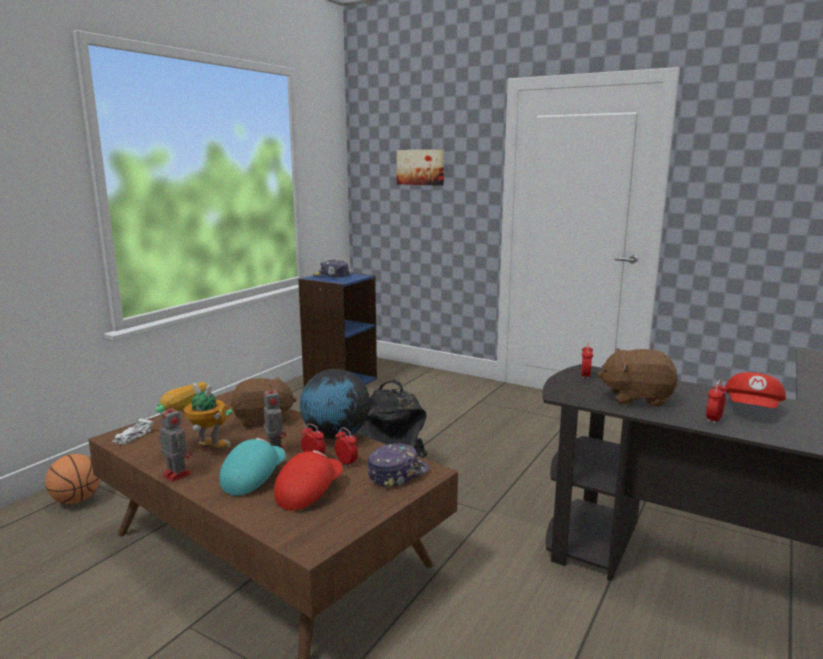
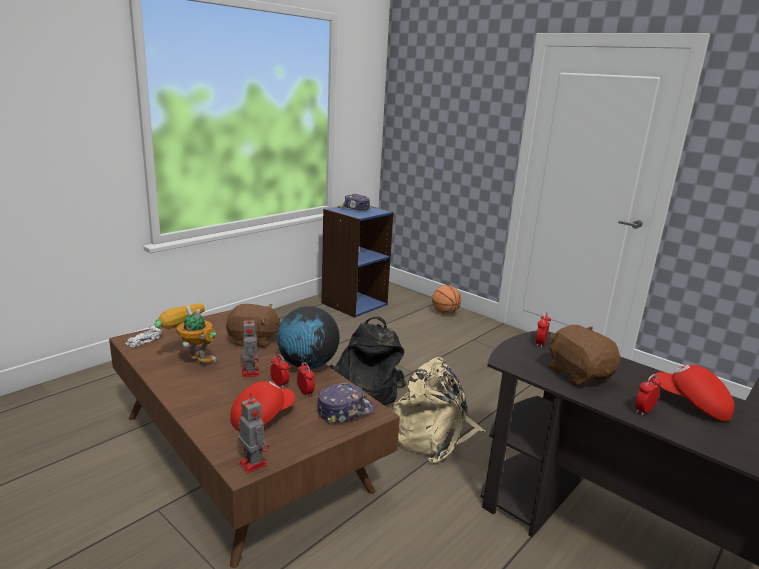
camera: 10 degrees right, 5 degrees up
basketball [45,454,100,504] -> basketball moved to [432,285,461,314]
toy robot [159,402,192,482] -> toy robot moved to [238,393,270,474]
turquoise cap [219,438,286,496] -> none
picture [397,150,444,186] -> none
brown plush toy [597,348,677,407] -> brown plush toy turned 45 degrees clockwise [548,325,620,386]
red cap [725,372,786,408] -> red cap turned 90 degrees clockwise [656,365,734,421]
none -> beige backpack [390,357,486,464]

